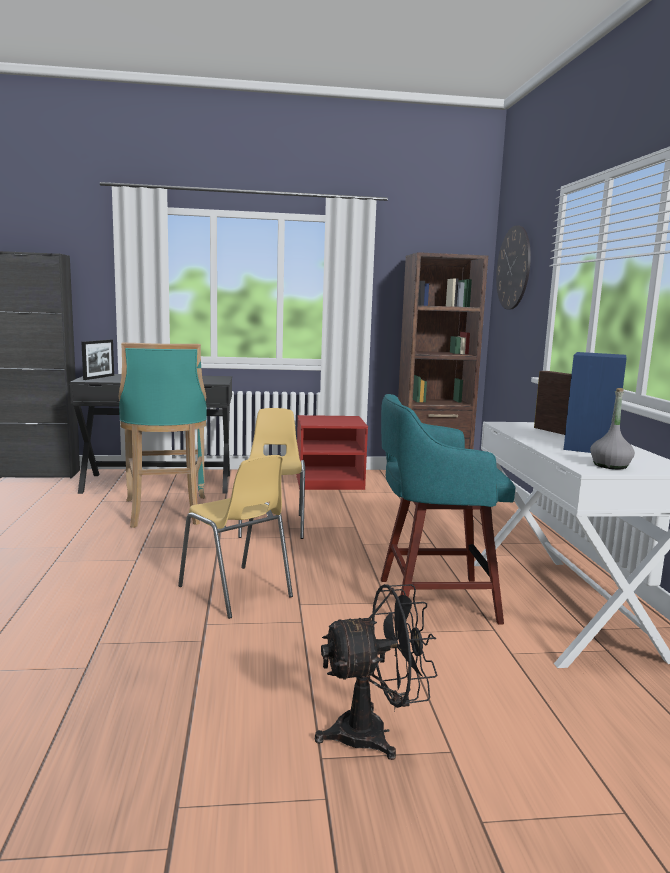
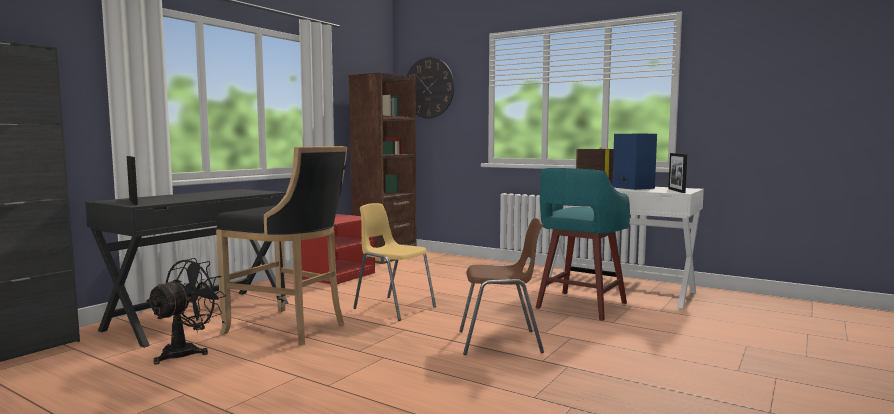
camera: 50 degrees left, 5 degrees down
turquoise stool [119,343,207,528] -> black stool [216,146,347,345]
yellow chair [178,455,293,619] -> brown chair [459,218,544,355]
black fan [315,584,437,760] -> black fan moved to [146,258,226,365]
grey bottle [590,388,635,469] -> picture frame [668,153,687,193]

